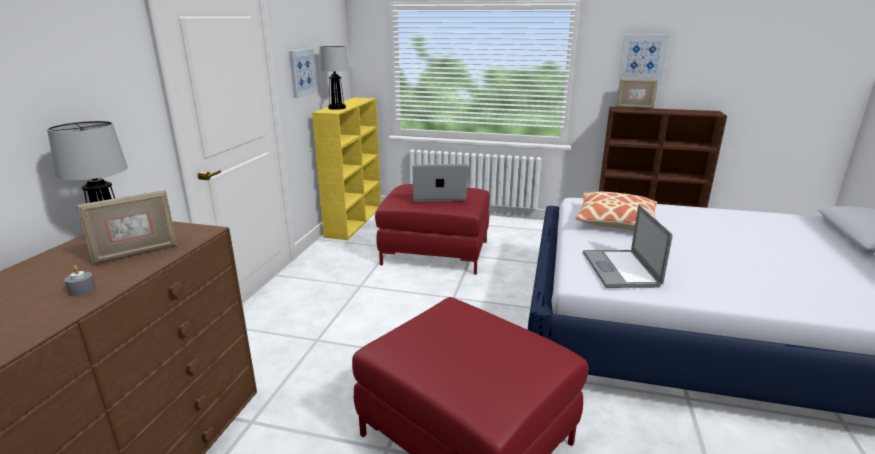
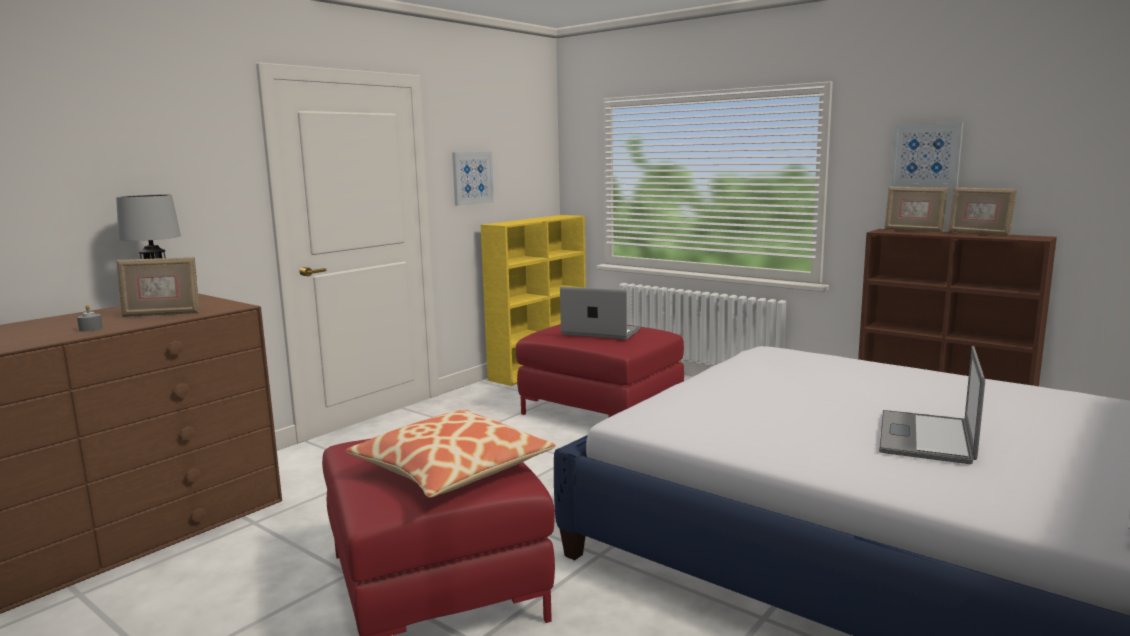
camera: 25 degrees right, 10 degrees down
table lamp [319,46,349,110] -> none
pillow [576,192,657,231] -> pillow moved to [346,410,556,498]
laptop [583,205,673,288] -> laptop moved to [879,346,985,464]
none -> picture frame [948,187,1017,236]

